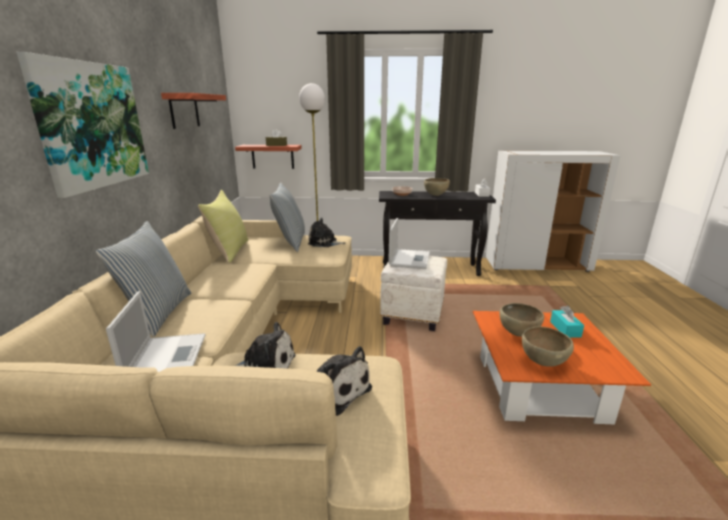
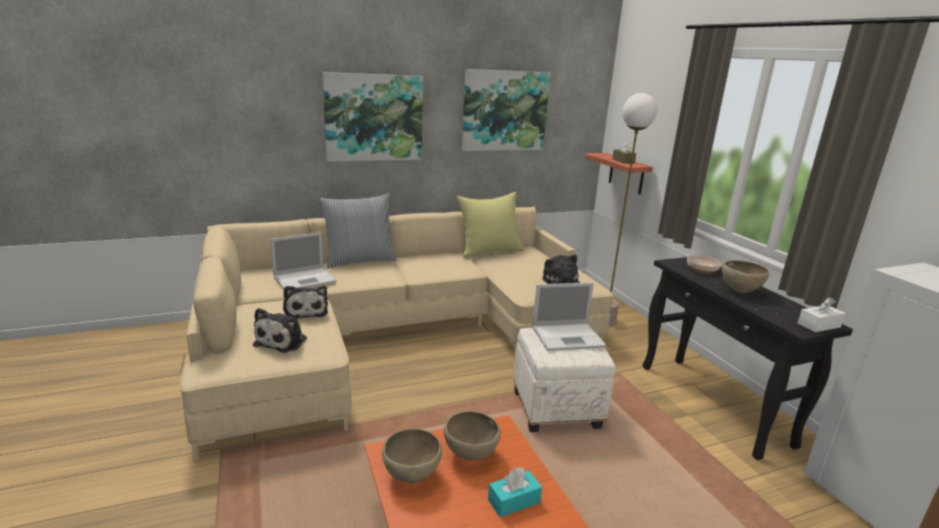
camera: 65 degrees right, 0 degrees up
shelf [161,93,226,129] -> picture [462,69,551,151]
pillow [270,182,305,252] -> none

